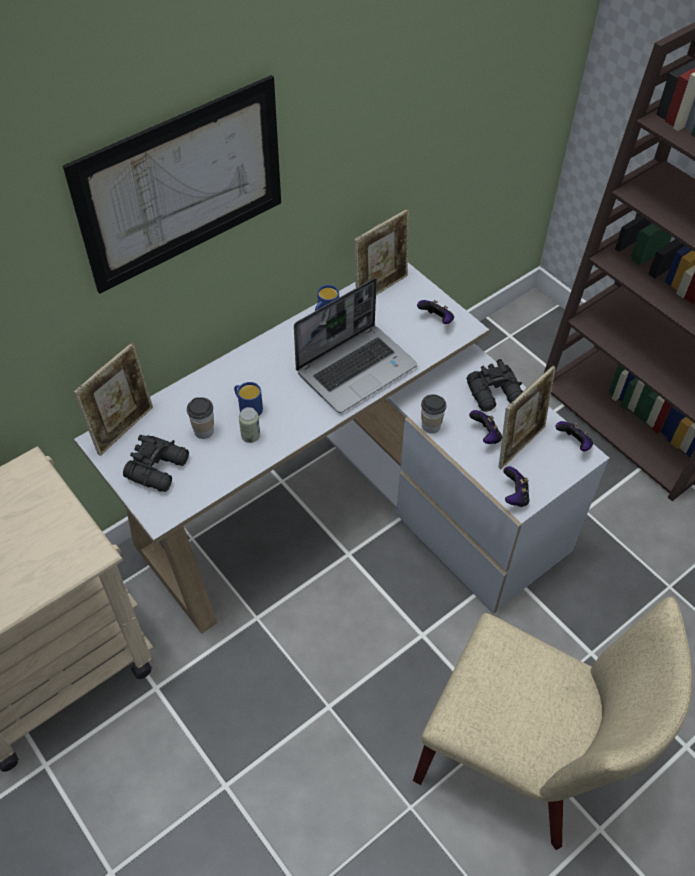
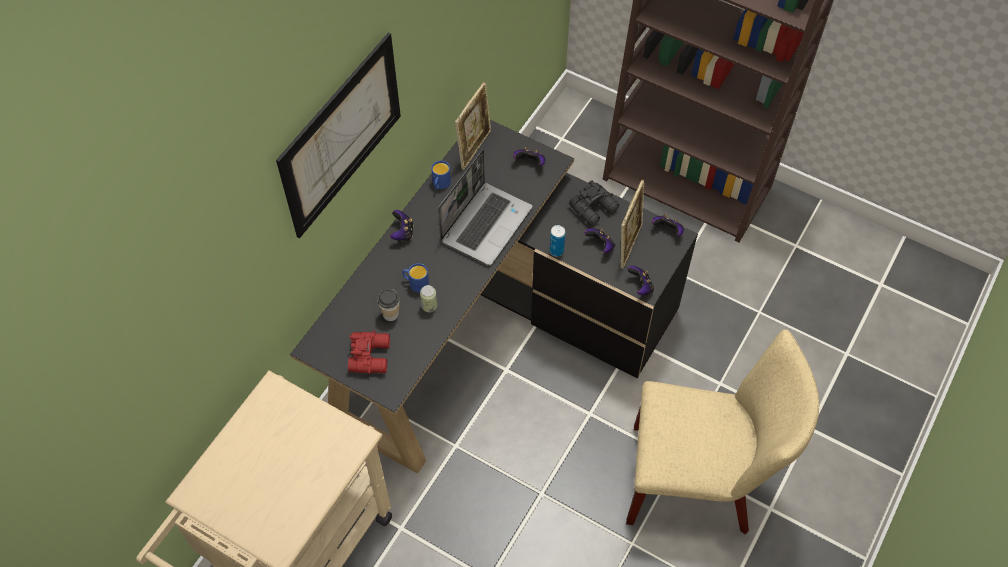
camera: 20 degrees left, 5 degrees up
white desk [74,262,610,634] -> black desk [290,120,698,474]
picture frame [74,343,153,456] -> none
black binoculars [123,434,189,492] -> red binoculars [348,330,390,374]
cup [421,394,446,434] -> can [549,225,565,256]
none -> game controller [390,210,414,242]

